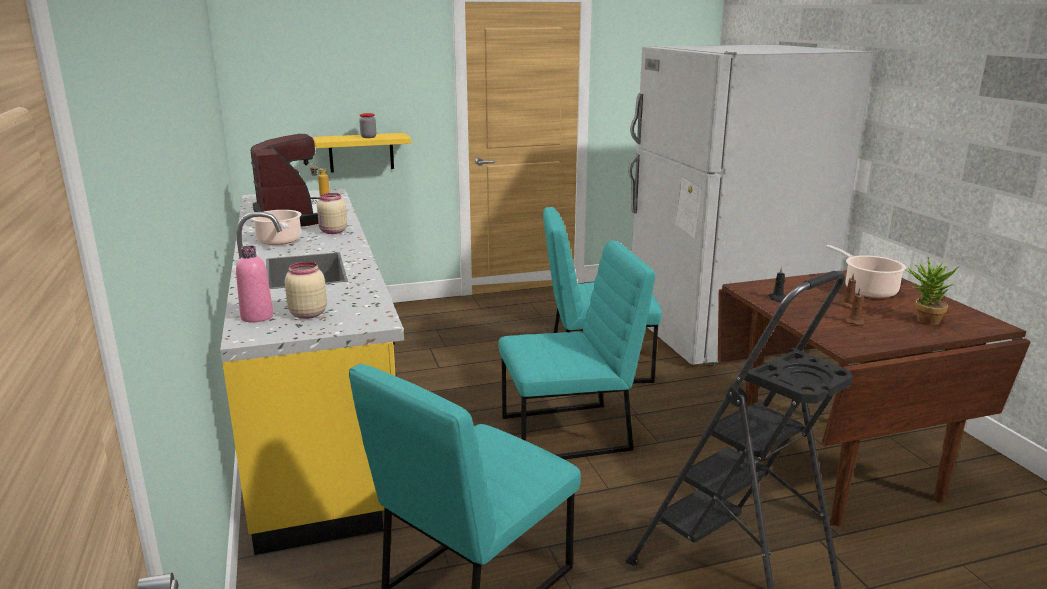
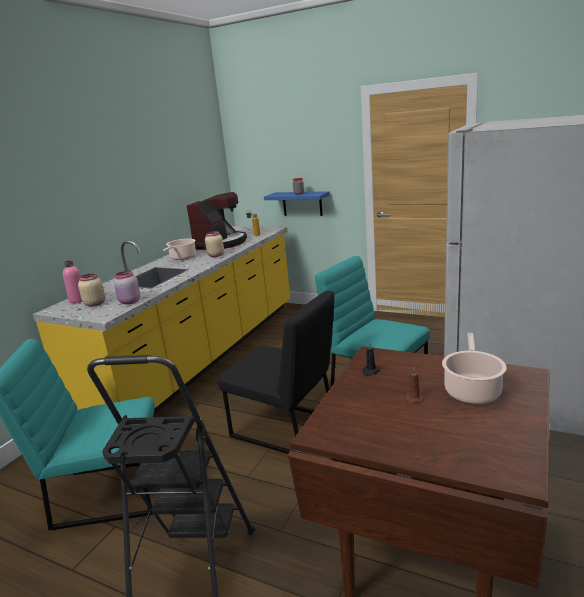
camera: 45 degrees right, 0 degrees up
yellow shelf [314,133,411,172] -> blue shelf [264,191,330,216]
turquoise chair [498,241,655,459] -> black chair [218,290,334,454]
brown candle [844,288,864,325] -> none
potted plant [905,257,958,325] -> none
none -> pink jar [114,271,140,304]

